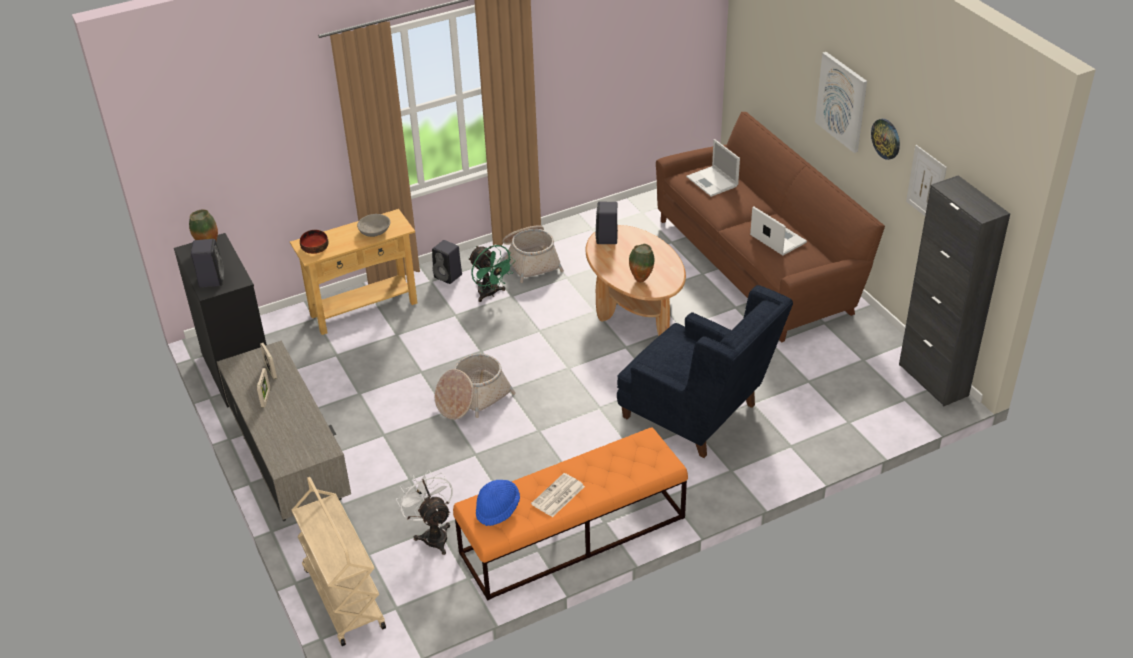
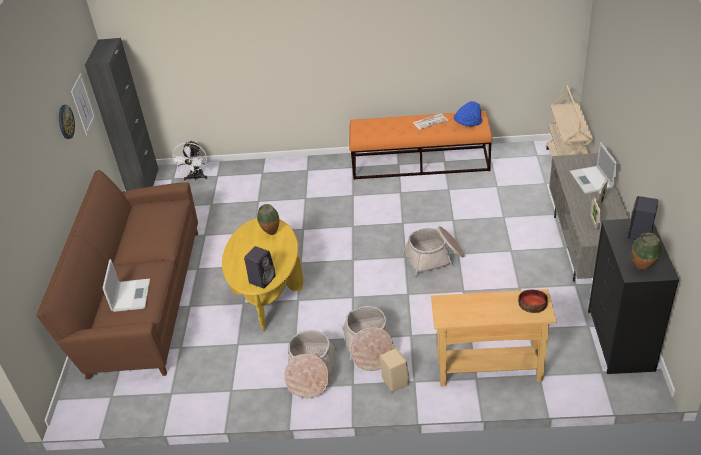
camera: 150 degrees left, 0 degrees up
grey bowl [357,214,390,237] -> none
white fan [396,470,453,555] -> white fan moved to [172,141,207,181]
black speaker [432,240,462,284] -> beige speaker [380,348,410,392]
green fan [468,245,515,302] -> basket [342,306,394,371]
brown coffee table [586,225,686,336] -> yellow coffee table [222,218,303,330]
blue armchair [617,285,793,458] -> none
laptop [750,206,807,255] -> laptop moved to [570,142,618,194]
picture [815,52,867,153] -> none

